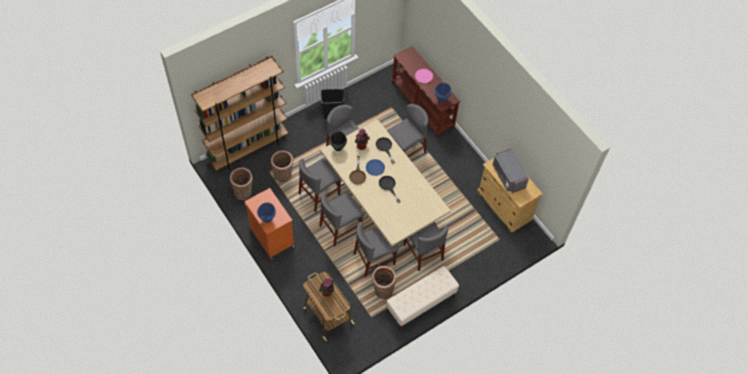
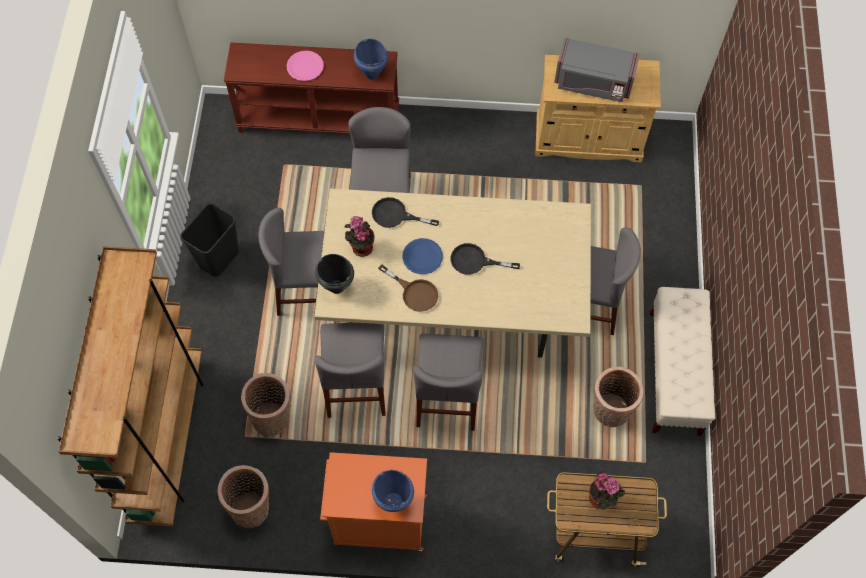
camera: 50 degrees left, 5 degrees up
grey chair [353,222,399,277] -> none

